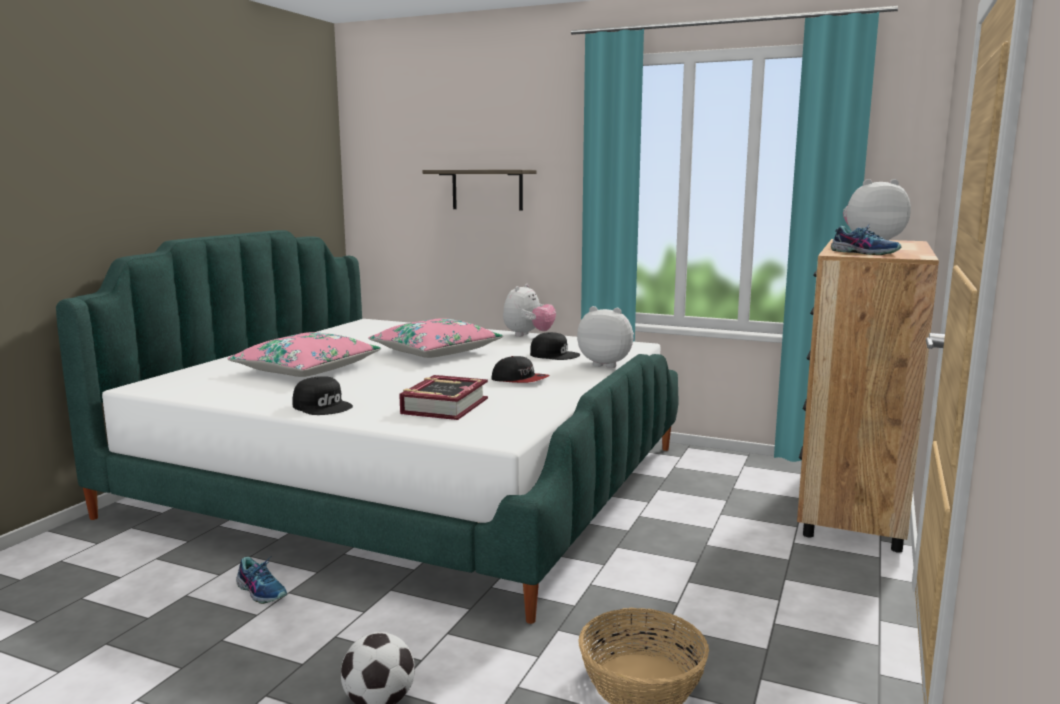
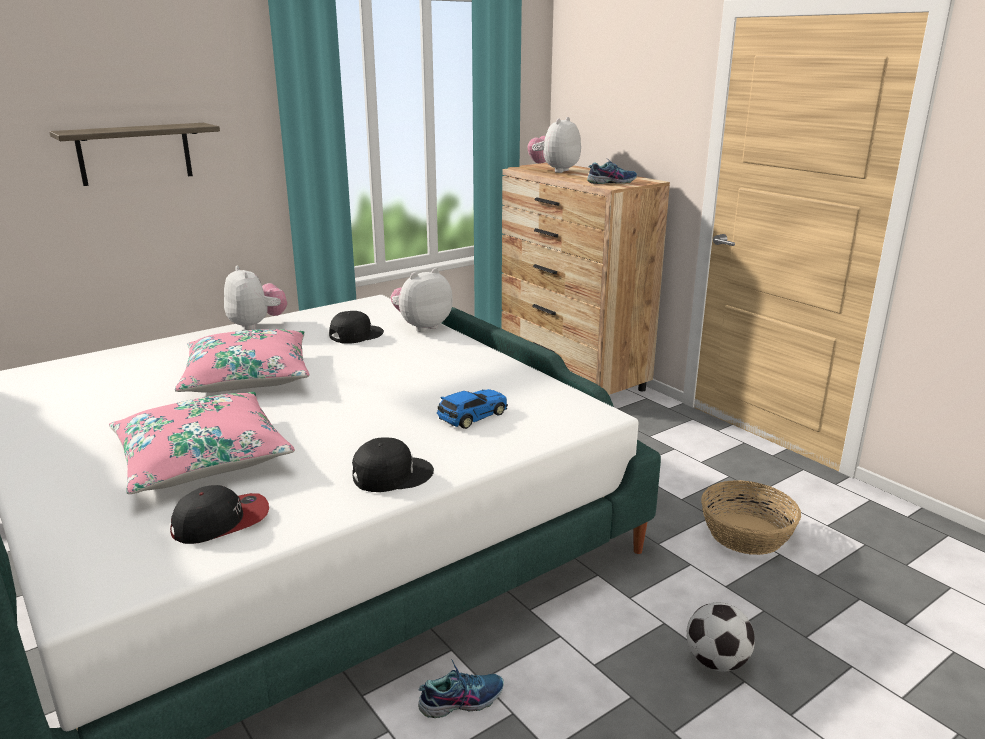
camera: 60 degrees left, 10 degrees up
book [399,375,488,420] -> toy car [437,389,508,429]
cap [492,356,550,383] -> cap moved to [170,485,269,544]

